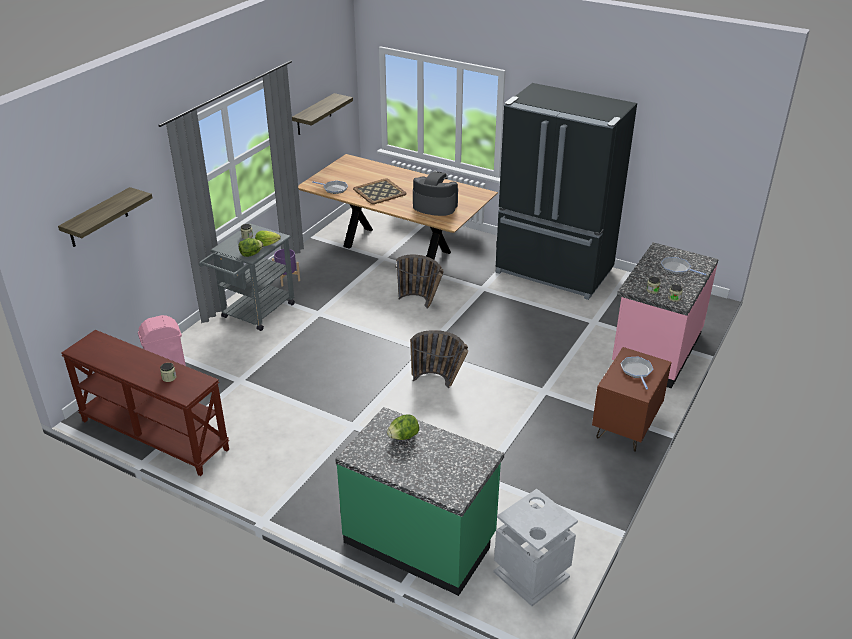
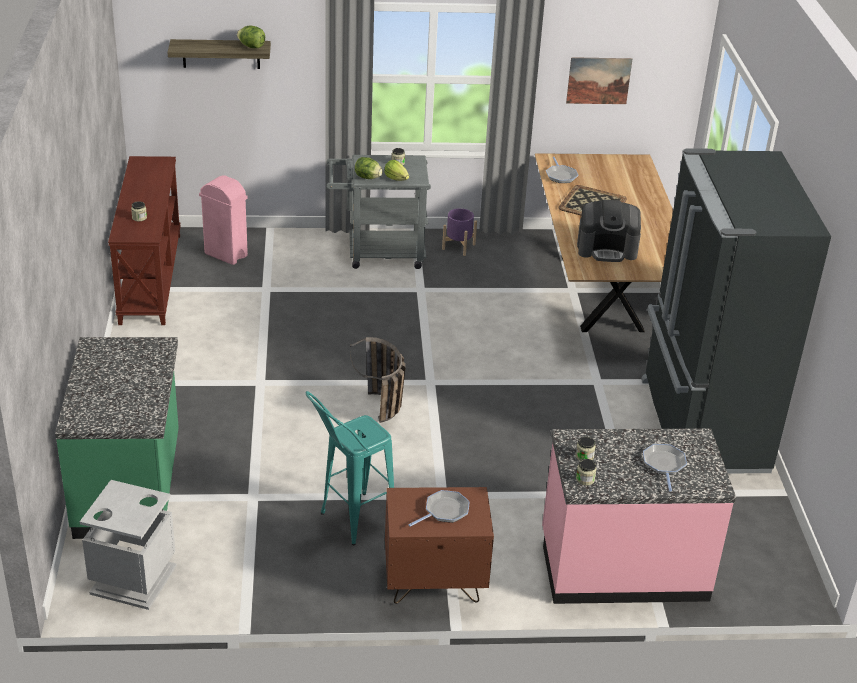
camera: 55 degrees right, 0 degrees up
shelf [292,93,353,135] -> picture [566,57,632,104]
lettuce [387,414,419,440] -> lettuce moved to [237,26,265,48]
basket [395,255,443,309] -> none
coffee machine [413,171,458,216] -> coffee machine turned 105 degrees clockwise [577,200,641,262]
none -> turquoise stool [305,391,394,545]

